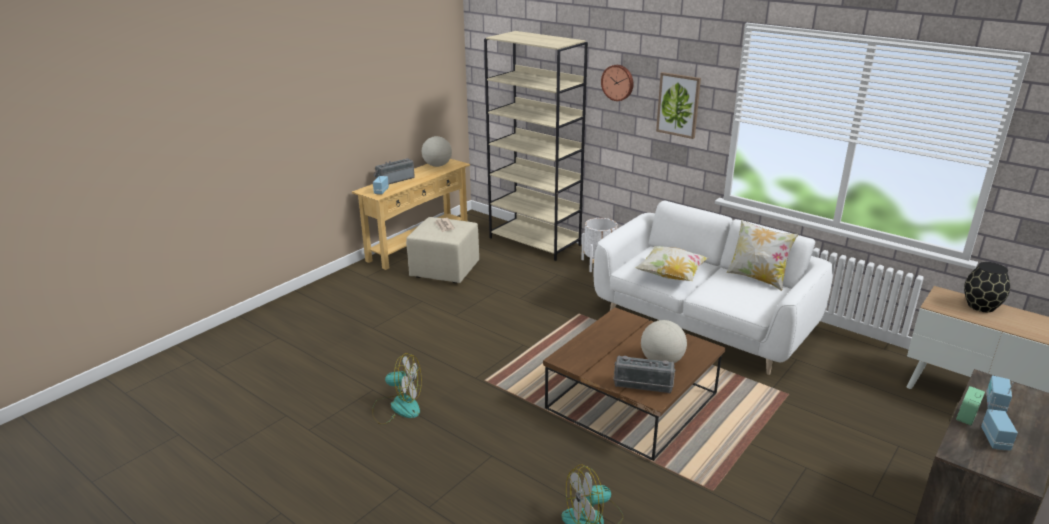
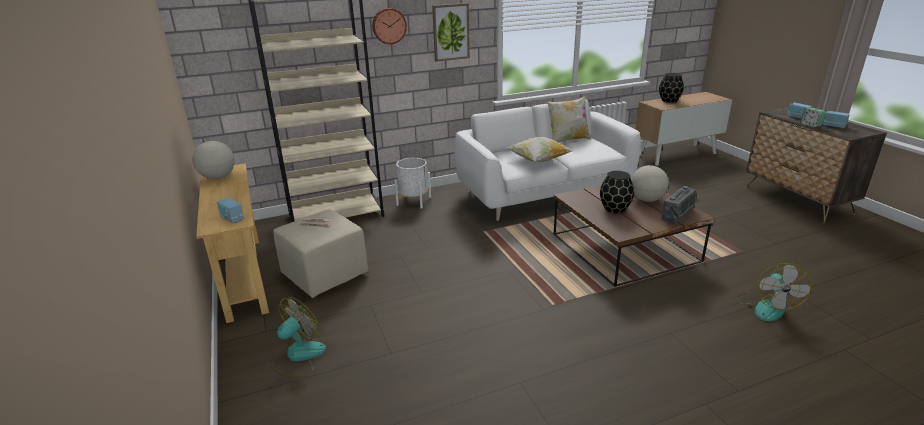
camera: 60 degrees left, 0 degrees up
fan [372,353,422,425] -> fan moved to [271,297,326,378]
radio [374,158,415,185] -> none
none -> black vase [600,171,634,213]

